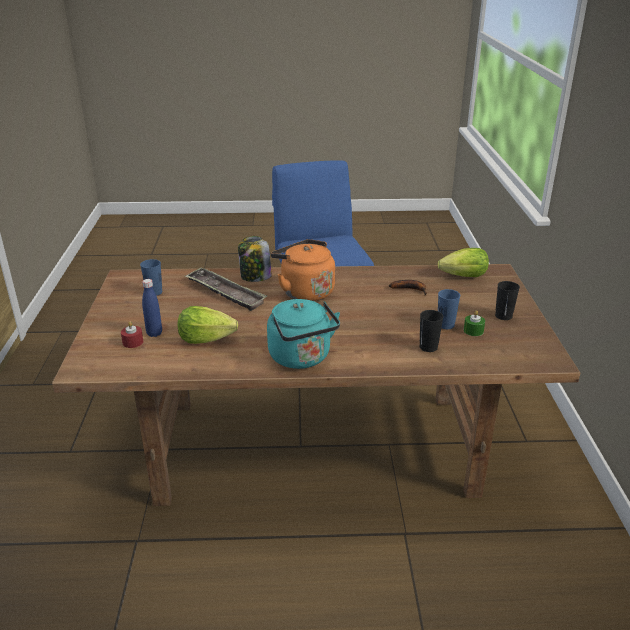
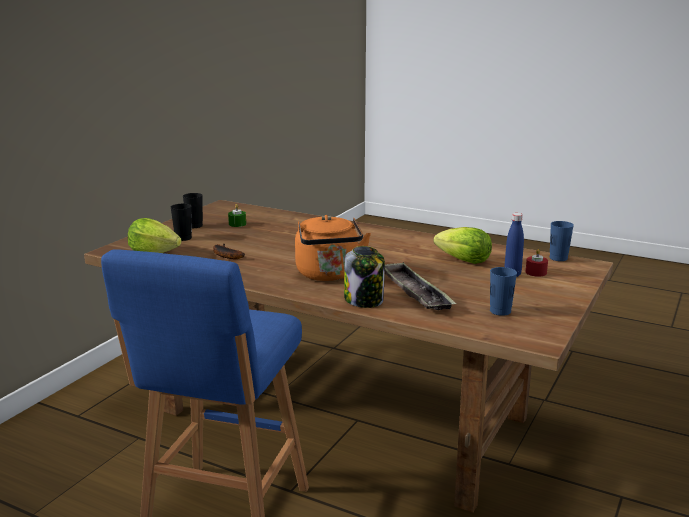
camera: 150 degrees left, 10 degrees down
turquoise kettle [267,299,340,369] -> none
black cup [419,310,444,352] -> black cup moved to [171,204,192,241]
blue cup [438,289,460,329] -> blue cup moved to [550,221,574,261]

